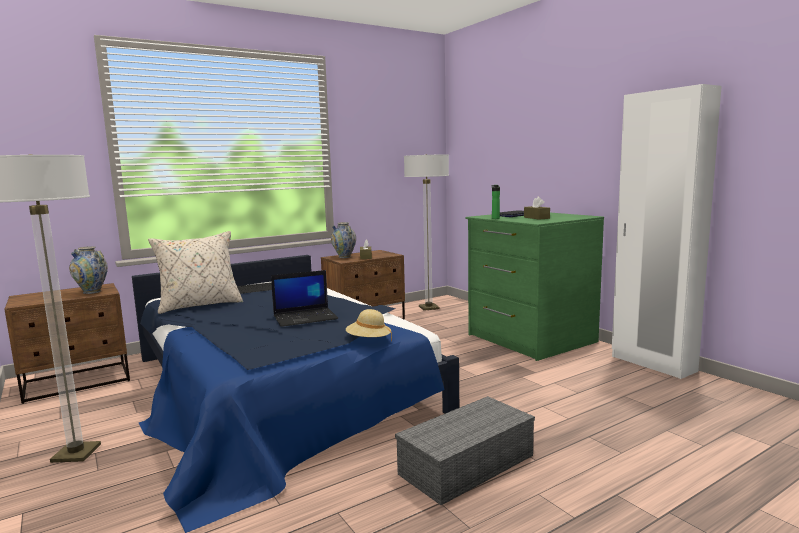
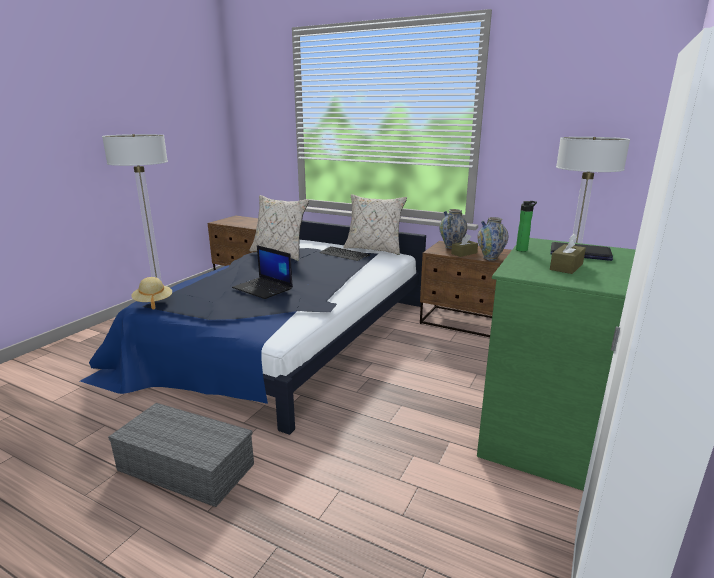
camera: 60 degrees right, 10 degrees up
vase [69,246,108,294] -> vase moved to [477,217,509,261]
beige hat [346,309,392,341] -> beige hat moved to [131,277,172,310]
none -> beige pillow [343,194,407,255]

